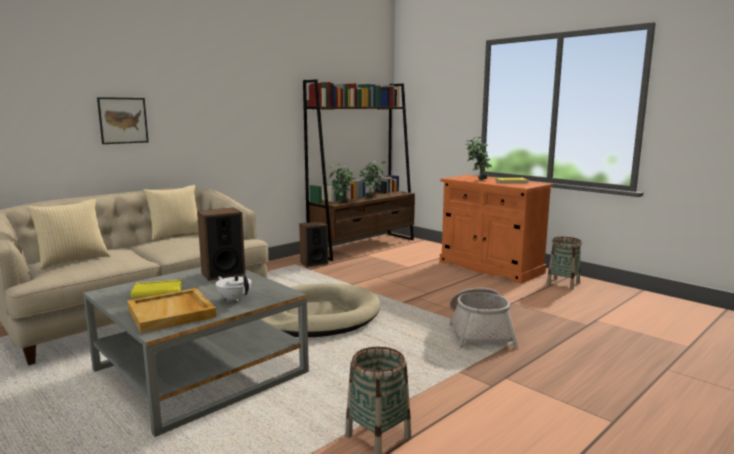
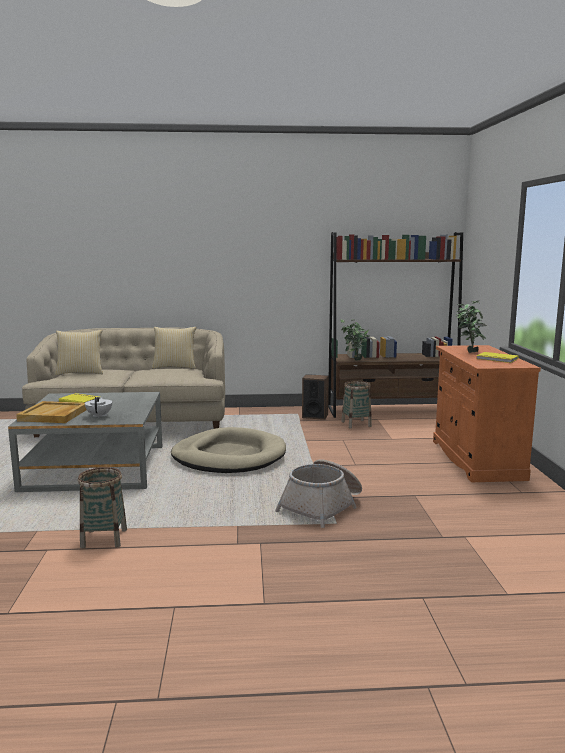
camera: 40 degrees right, 0 degrees up
picture [97,97,149,144] -> none
speaker [197,208,245,281] -> none
potted plant [359,161,386,198] -> none
basket [547,237,582,290] -> basket moved to [341,380,372,429]

